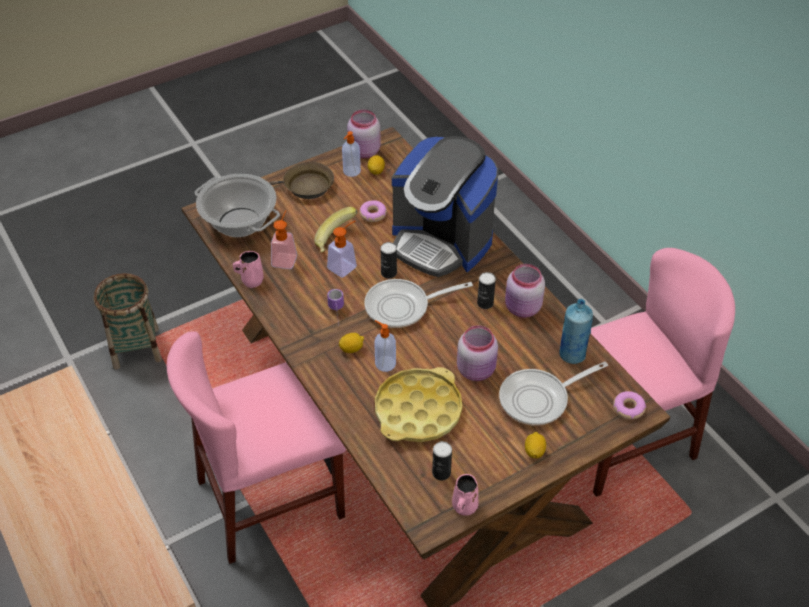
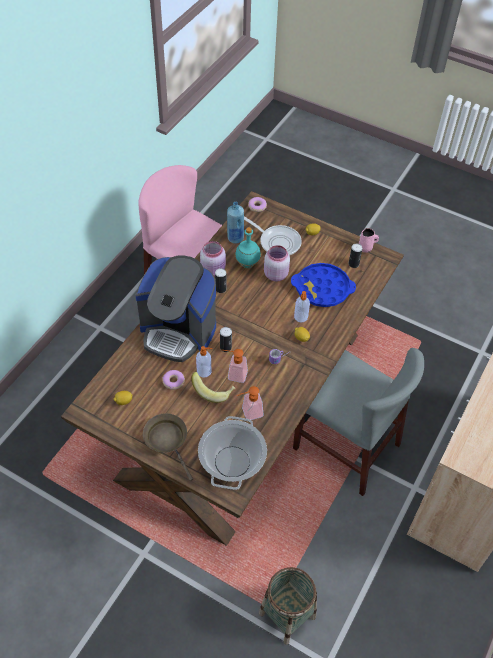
camera: 120 degrees left, 5 degrees up
pink chair [167,331,346,564] -> grey chair [293,348,424,496]
pink mug [233,251,264,288] -> none
soap dispenser [342,131,361,177] -> soap dispenser moved to [196,346,212,378]
pink jar [347,110,381,158] -> none
frying pan [364,279,473,328] -> none
yellow tray [375,367,462,442] -> blue tray [291,263,356,307]
coffee machine [392,136,499,277] -> coffee machine turned 105 degrees clockwise [135,255,216,362]
none -> turquoise bottle [235,227,261,268]

